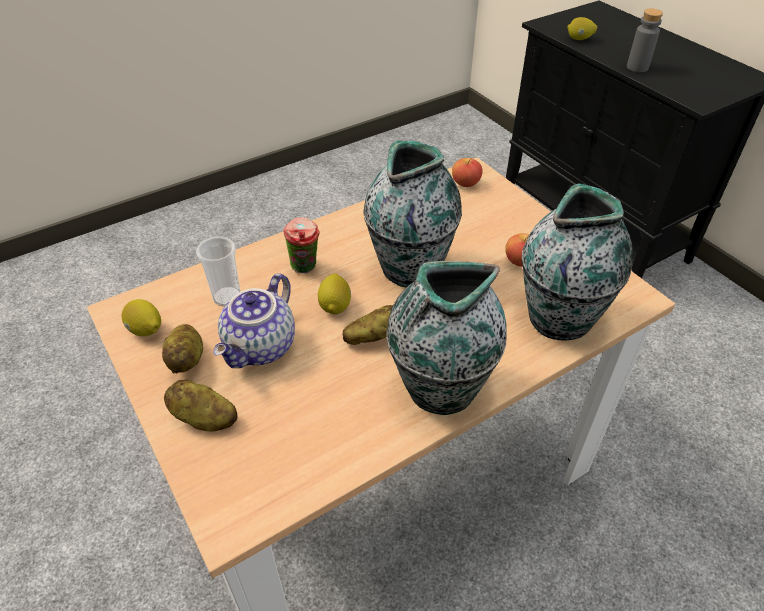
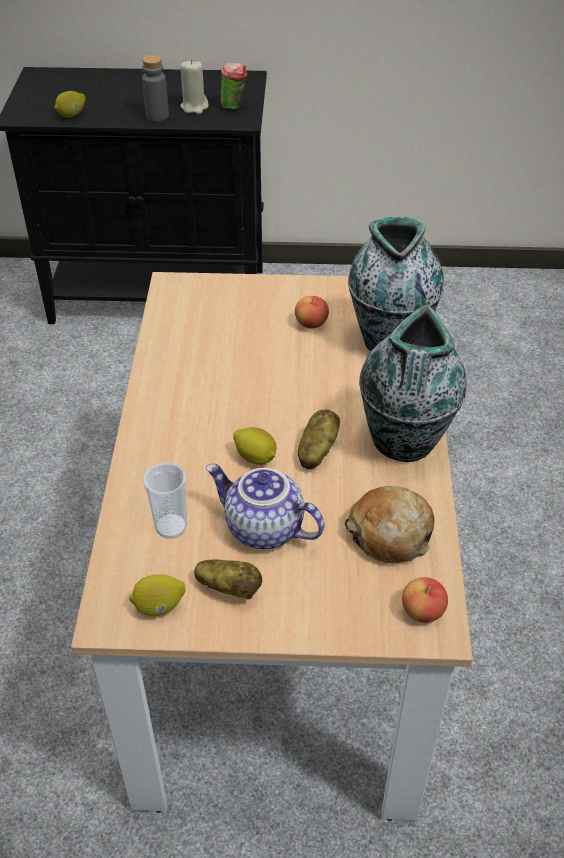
camera: 55 degrees left, 0 degrees up
potato [164,379,238,431] -> none
teapot [213,273,295,368] -> teapot turned 150 degrees clockwise [206,464,325,549]
cup [283,217,320,273] -> cup moved to [221,63,248,109]
vase [363,141,462,288] -> none
apple [452,158,483,187] -> apple moved to [402,577,448,623]
none -> beige candle [180,60,209,114]
none -> bread [345,486,435,564]

